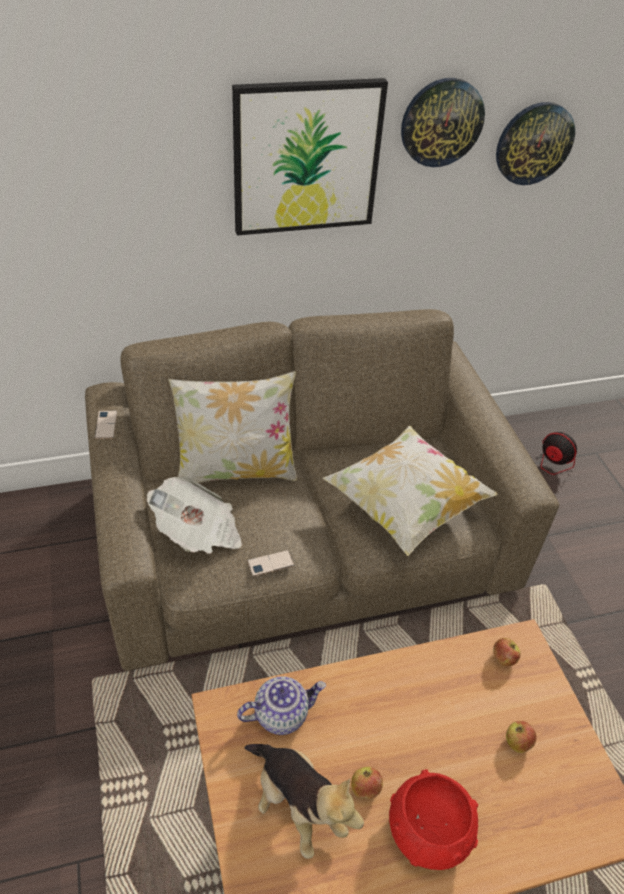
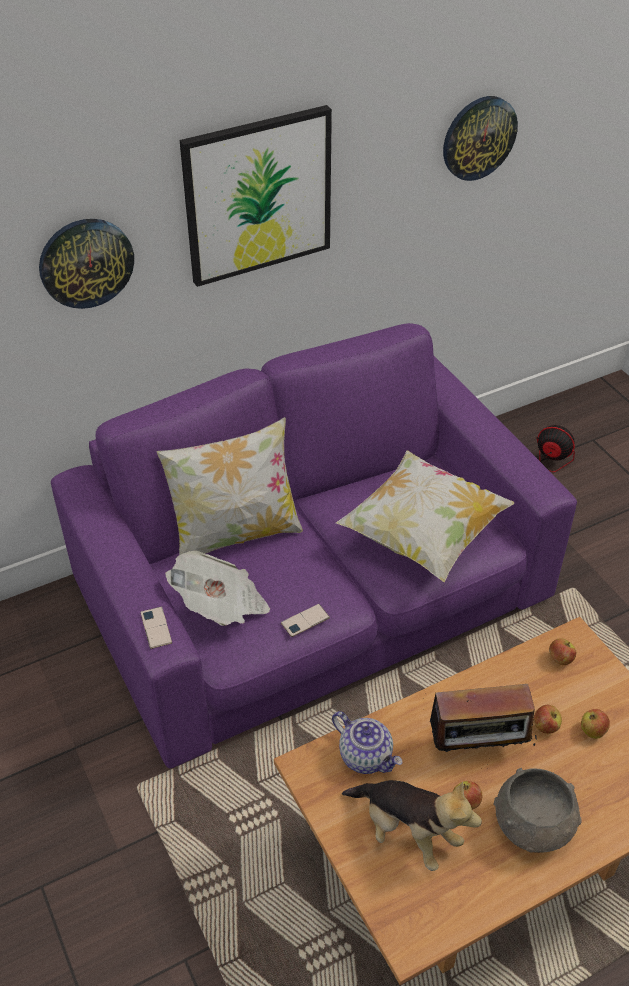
camera: 10 degrees left, 0 degrees up
brown sofa [85,309,559,671] -> purple sofa [51,323,577,768]
phone [94,410,117,439] -> phone moved to [140,607,172,649]
teapot [237,676,326,735] -> teapot turned 75 degrees clockwise [332,711,402,774]
red bowl [389,769,478,870] -> grey bowl [493,768,582,853]
wall clock [401,78,485,167] -> wall clock moved to [39,219,134,309]
none -> radio [424,684,538,766]
none -> apple [534,705,562,734]

